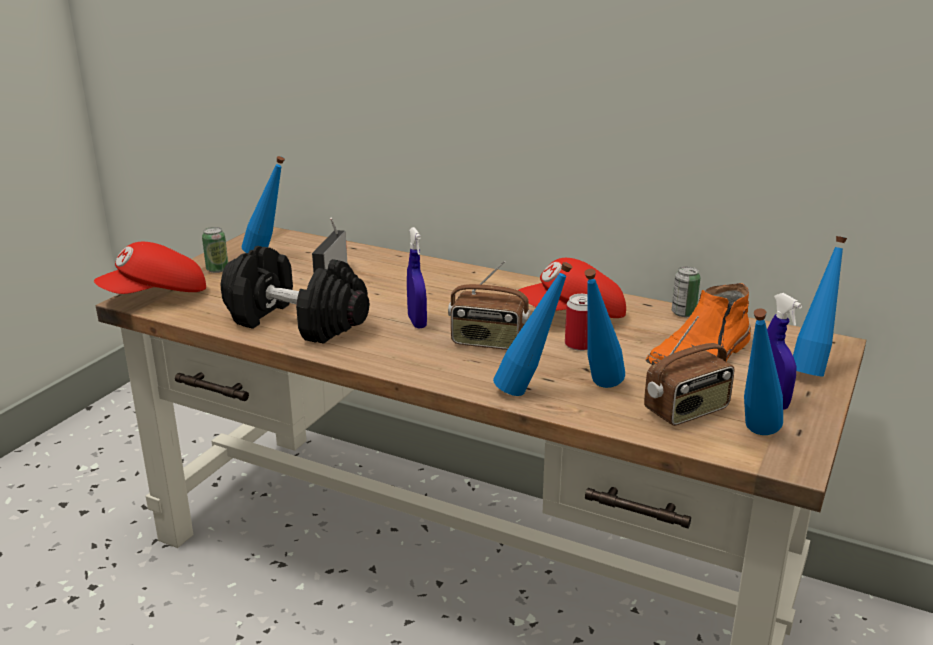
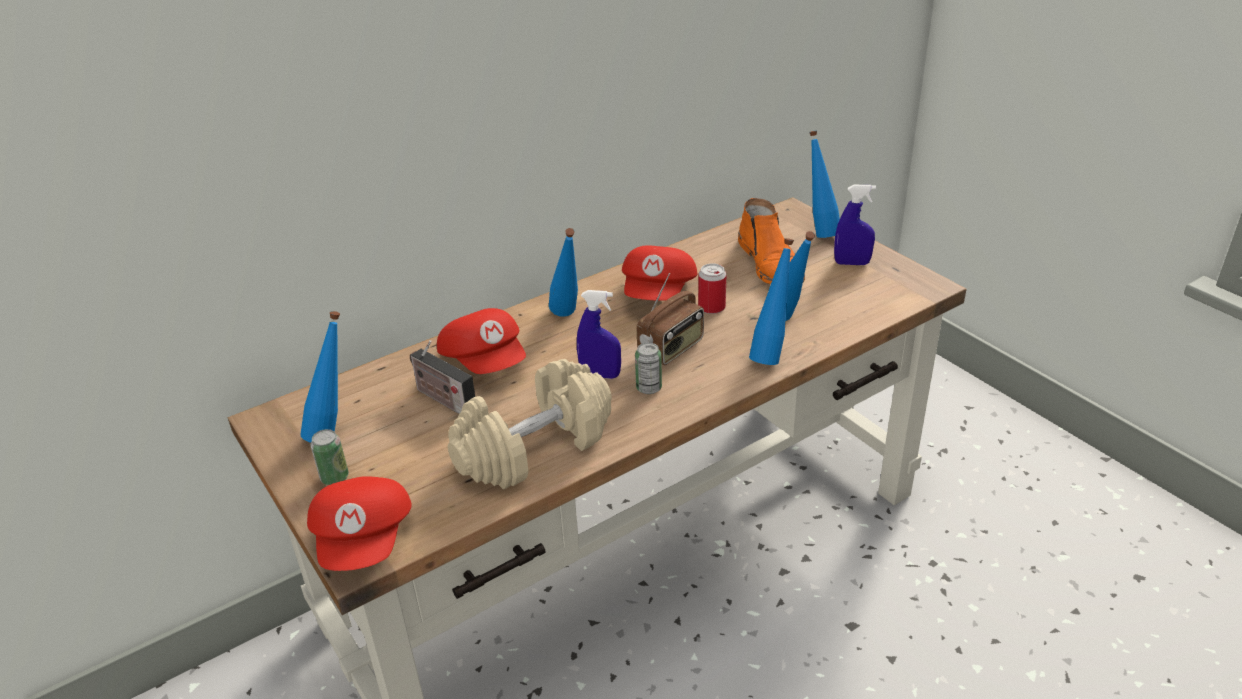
camera: 60 degrees left, 10 degrees up
black dumbbell [221,246,369,344] -> beige dumbbell [448,359,612,490]
radio [644,316,735,426] -> none
can [672,267,700,317] -> can moved to [635,342,662,394]
blue bottle [744,308,783,435] -> blue bottle moved to [549,228,578,317]
none -> red cap [437,308,526,374]

